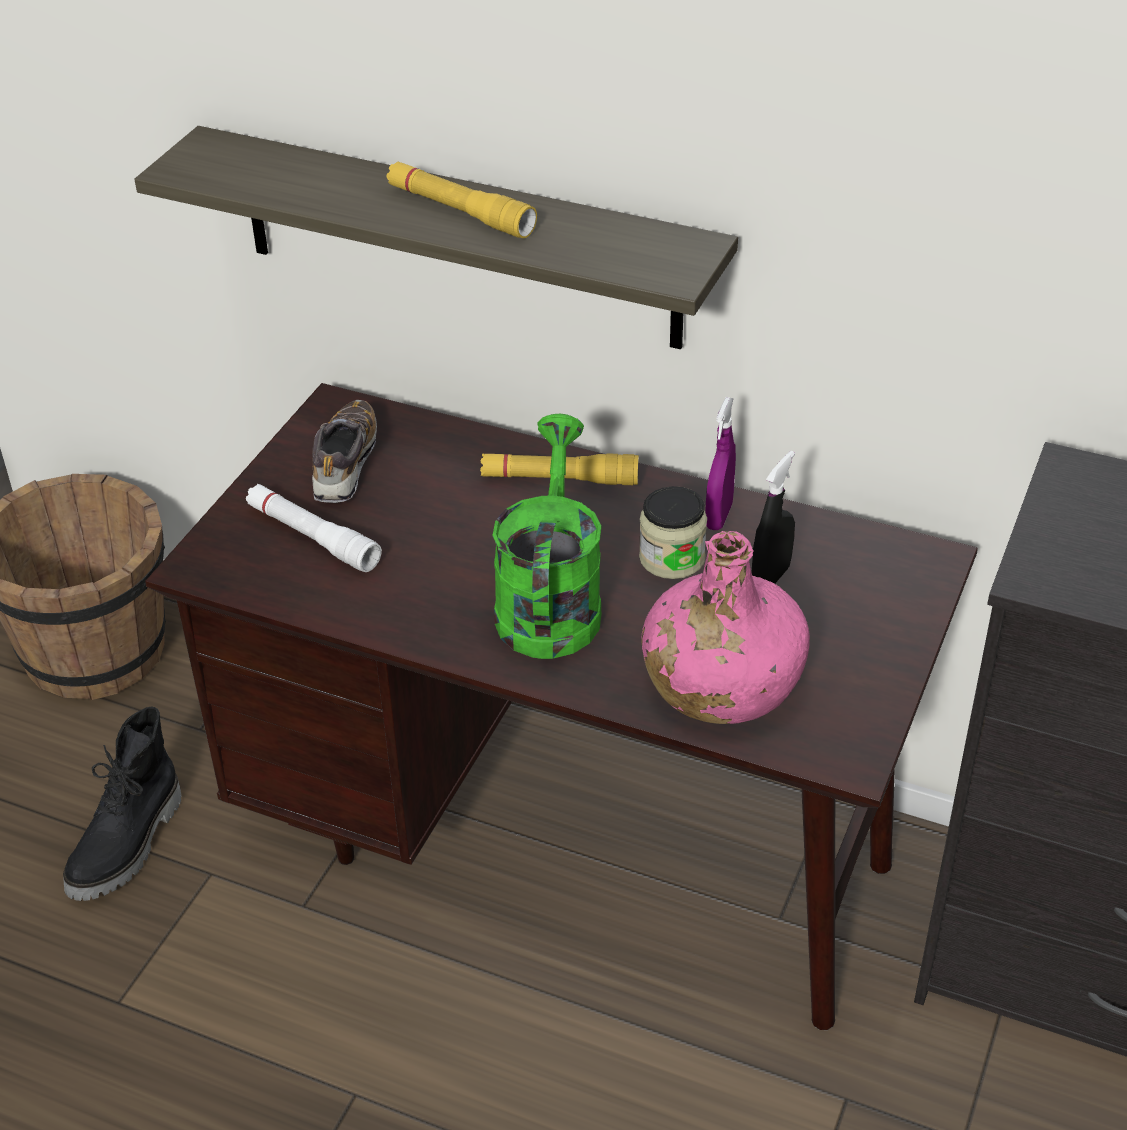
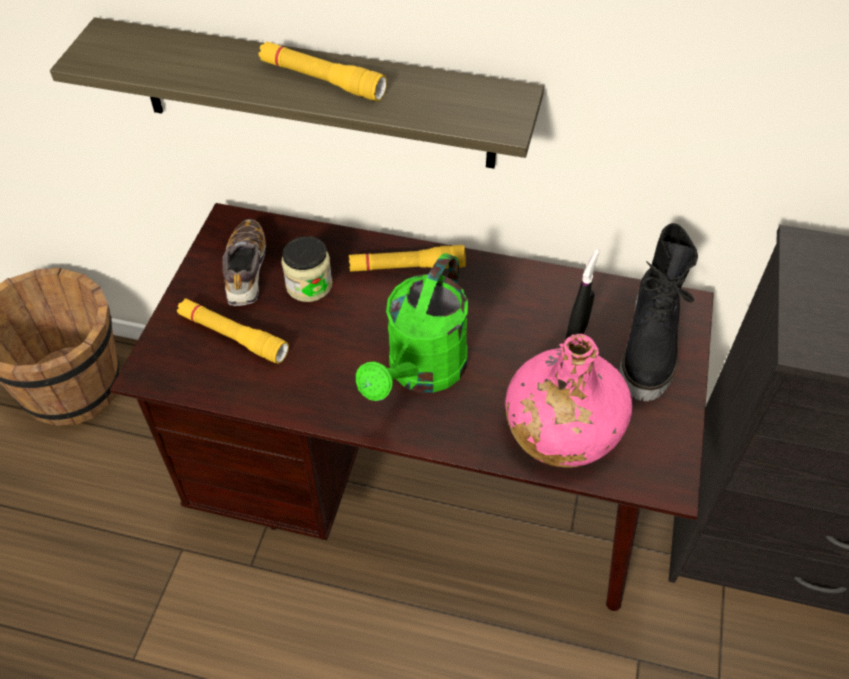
camera: 10 degrees left, 10 degrees up
black boot [63,706,182,901] -> black boot moved to [619,223,698,401]
white flashlight [246,484,382,572] -> yellow flashlight [177,298,289,364]
green watering can [492,414,602,659] -> green watering can turned 150 degrees counterclockwise [356,253,468,401]
jar [639,486,707,579] -> jar moved to [281,236,333,302]
purple spray bottle [705,397,736,530] -> none

